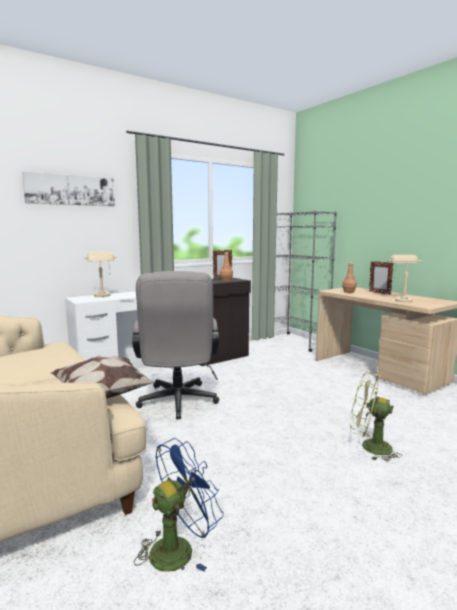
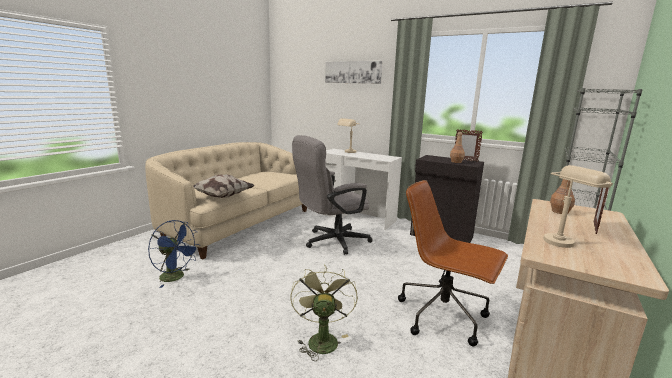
camera: 65 degrees right, 5 degrees up
none -> brown office chair [398,180,508,347]

